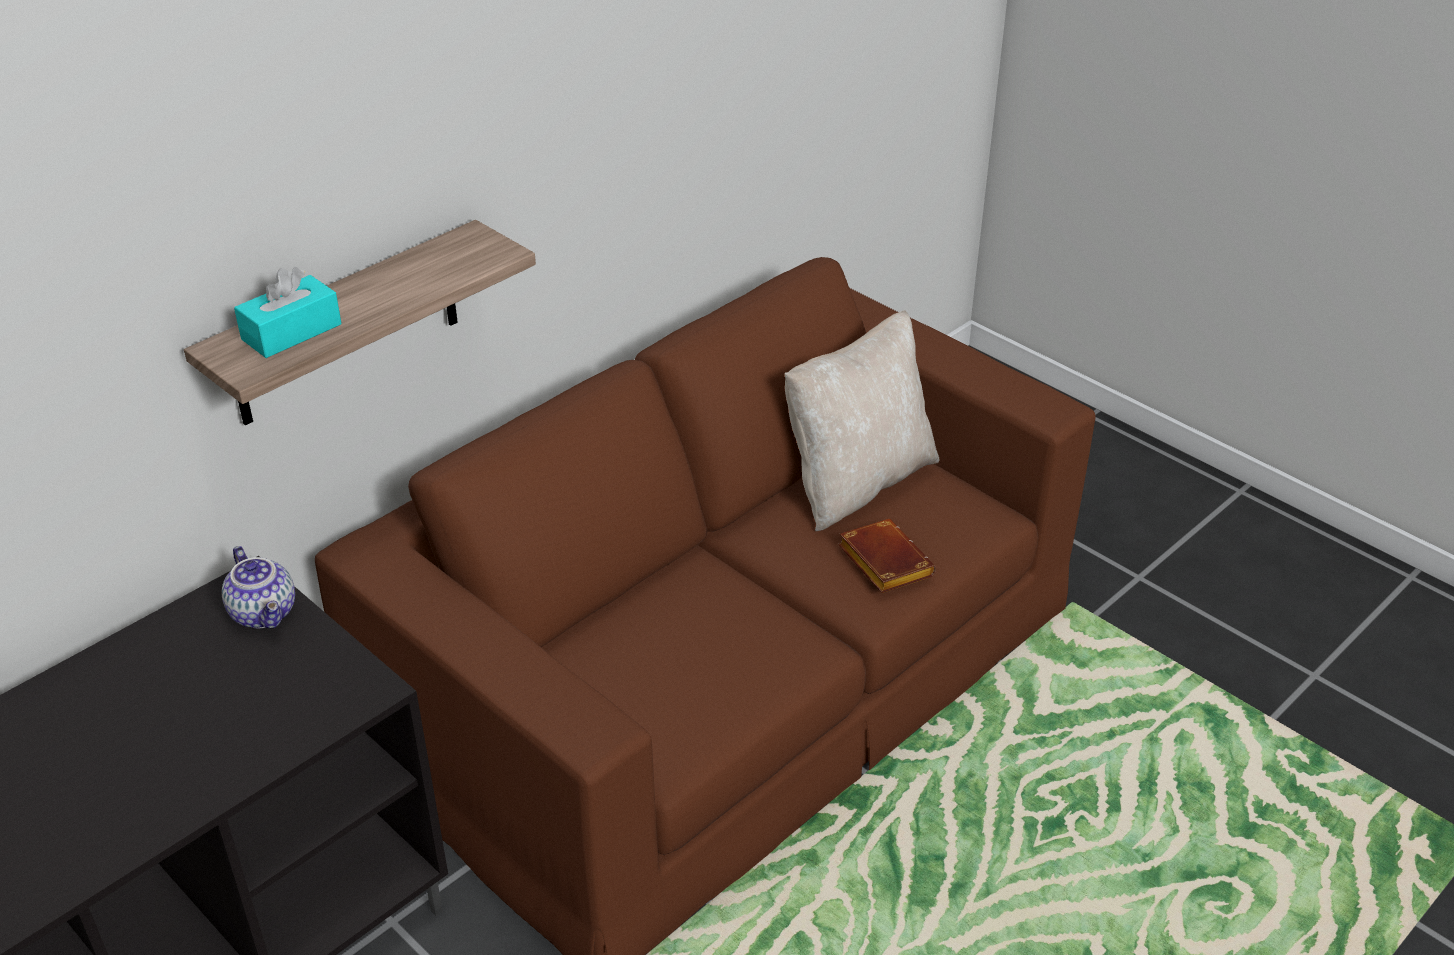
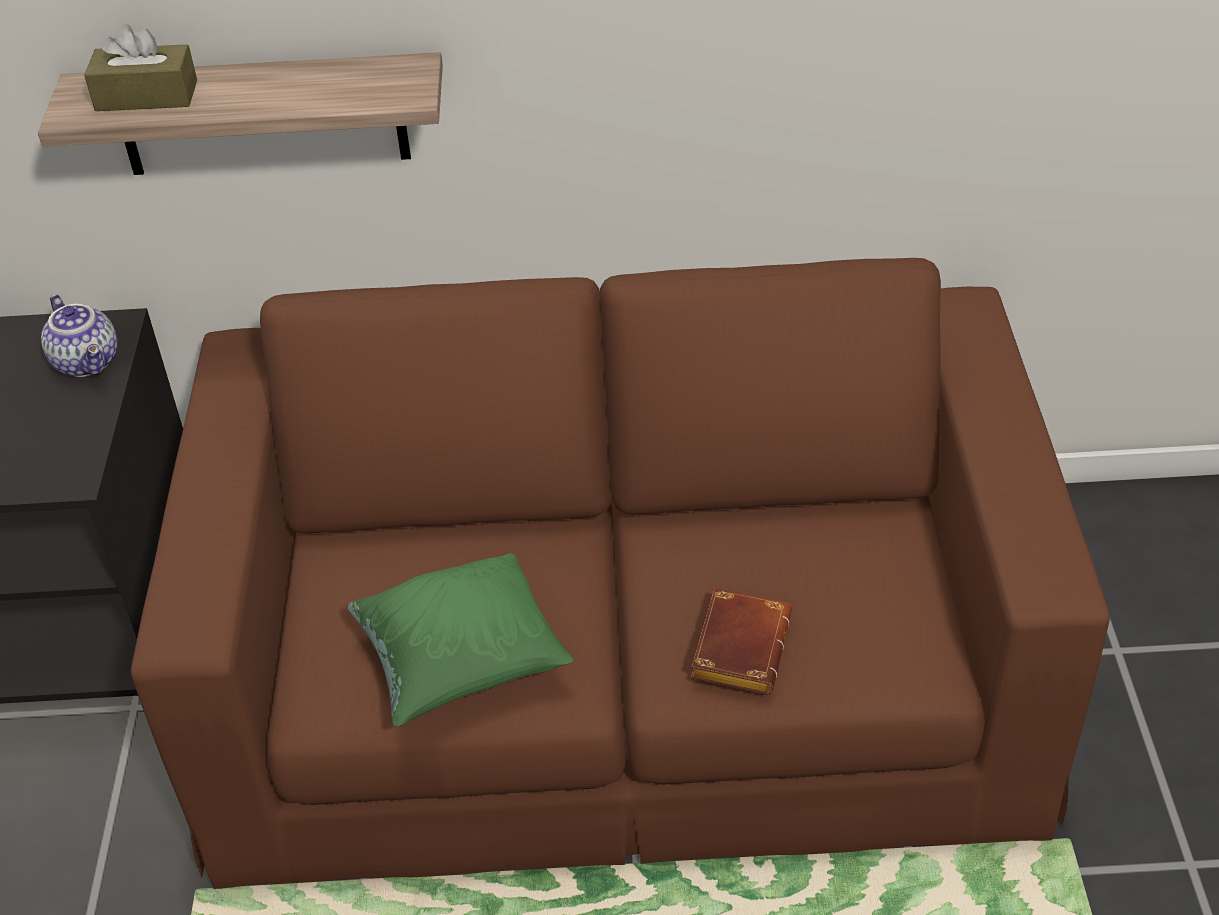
camera: 45 degrees right, 5 degrees up
teapot [222,546,295,629] -> teapot turned 45 degrees counterclockwise [41,294,118,377]
turquoise tissue box [234,267,342,358] -> brown tissue box [84,24,197,111]
beige pillow [784,310,940,531] -> none
none -> green pillow [348,553,574,727]

